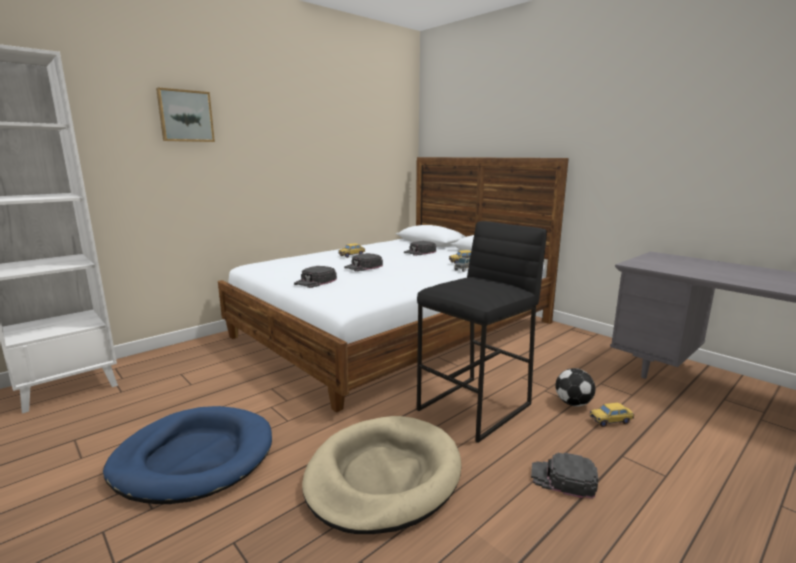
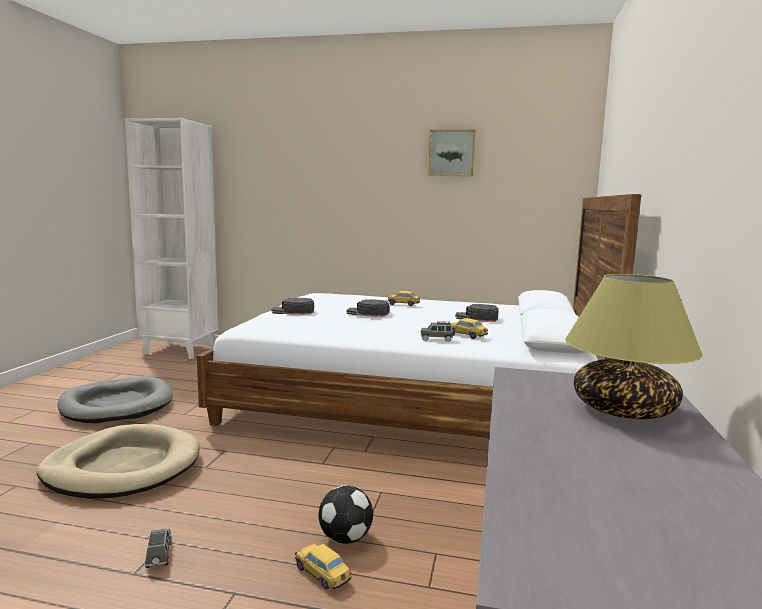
camera: 55 degrees right, 5 degrees down
blue dog bed [103,406,272,504] -> grey dog bed [58,376,173,423]
picture [156,87,215,142] -> picture moved to [428,129,475,176]
black stool [417,221,547,443] -> none
black cap [531,453,598,499] -> grey toy car [146,529,172,568]
none -> table lamp [565,274,703,419]

